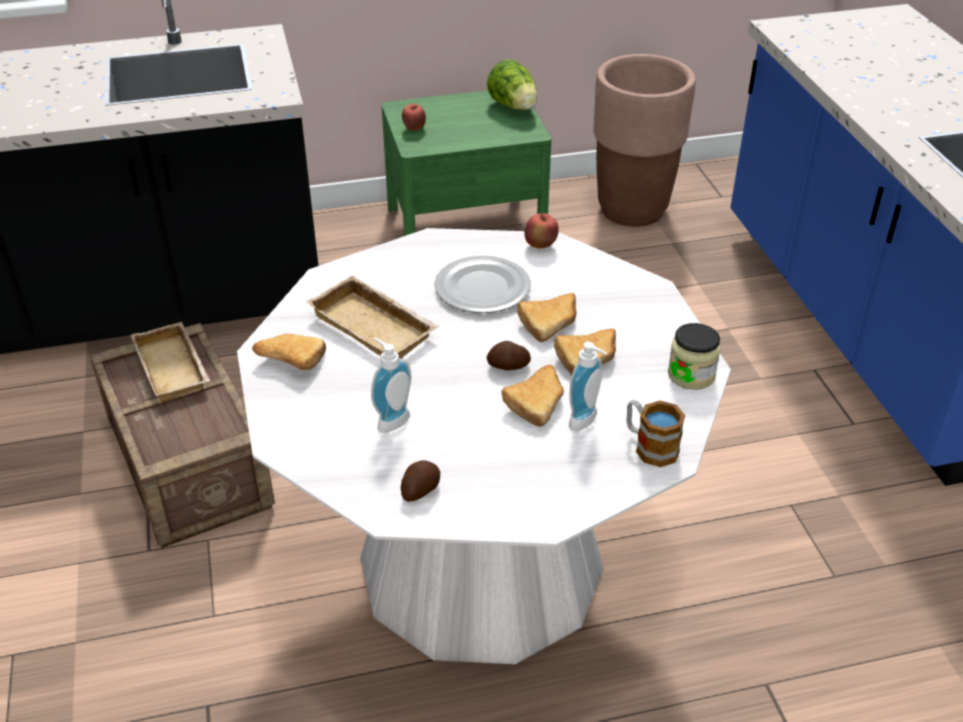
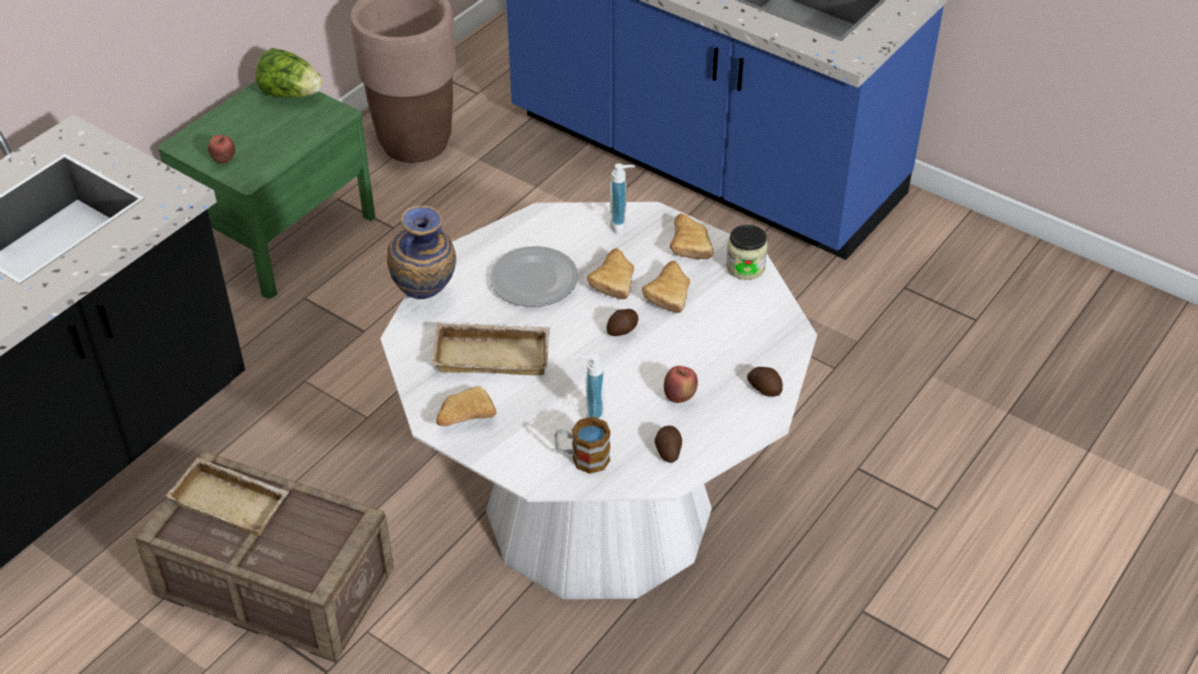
camera: 40 degrees left, 5 degrees up
bread [501,365,564,427] -> bread moved to [670,214,714,259]
apple [525,212,559,248] -> apple moved to [664,366,698,403]
soap dispenser [569,342,607,431] -> soap dispenser moved to [610,163,635,234]
mug [627,400,685,467] -> mug moved to [555,417,611,474]
none -> vase [387,206,456,299]
none -> potato [747,367,783,397]

